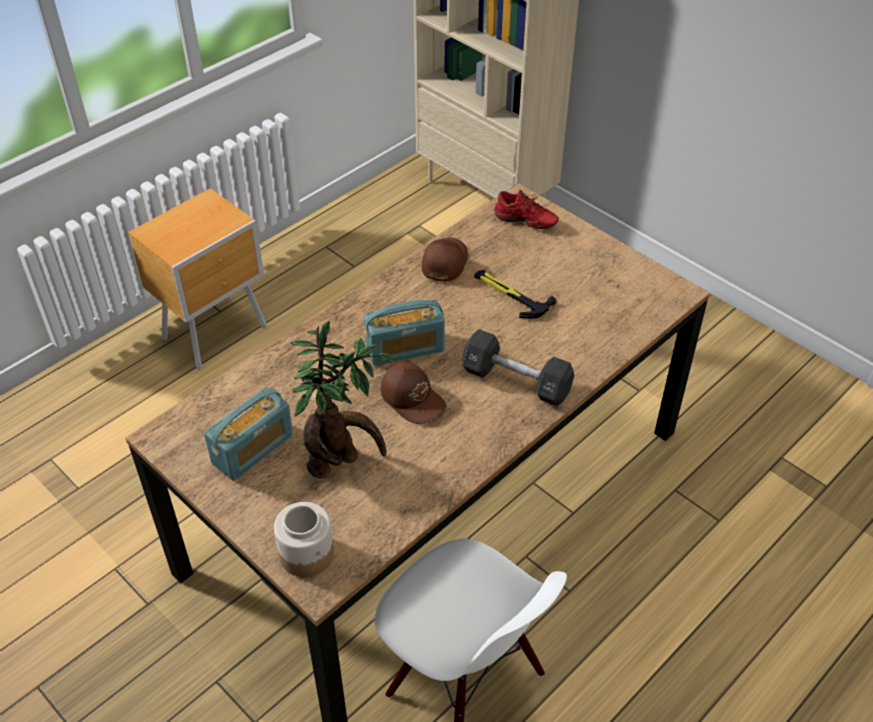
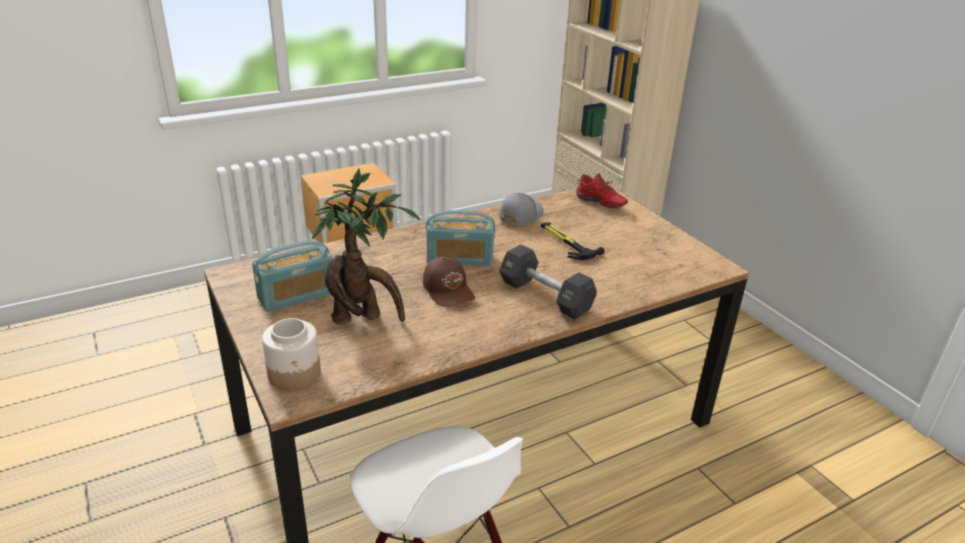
camera: 15 degrees right, 15 degrees down
brown cap [422,237,468,282] -> grey cap [499,193,543,226]

